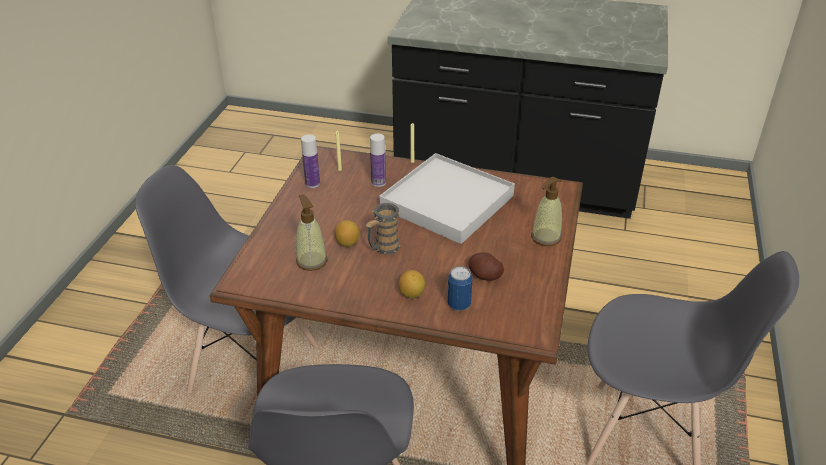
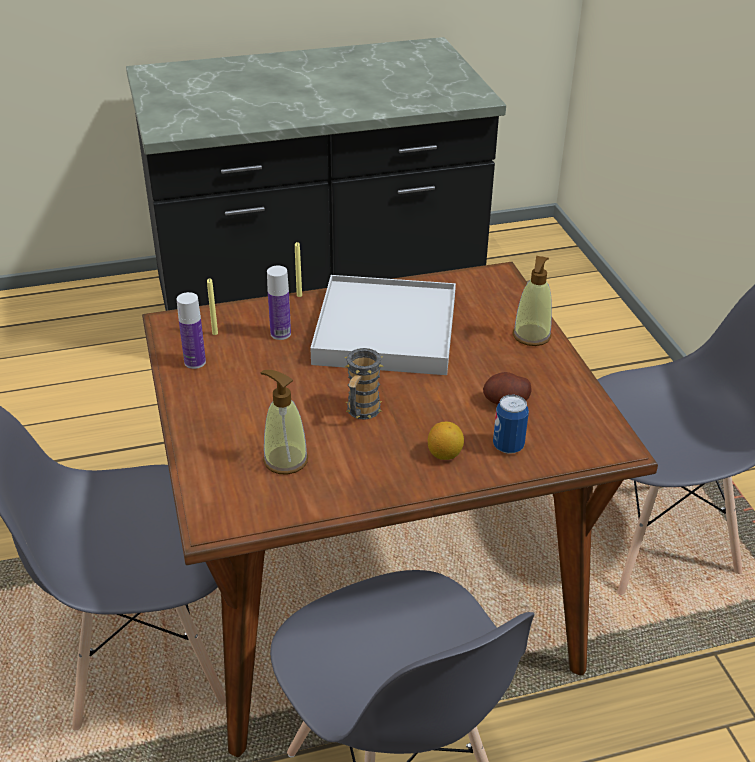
camera: 30 degrees left, 0 degrees up
lemon [334,220,360,247] -> none

